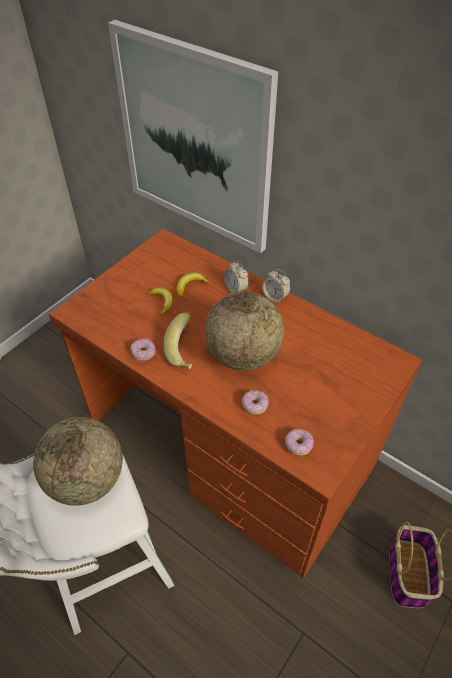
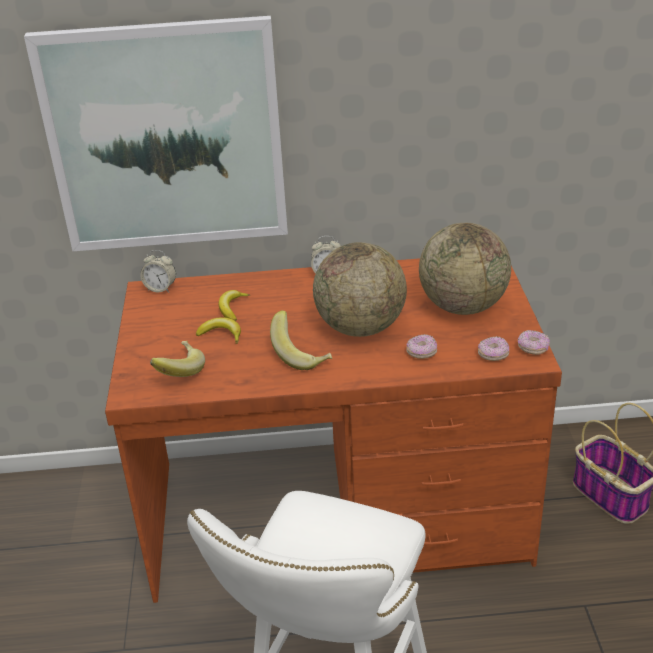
camera: 40 degrees left, 15 degrees down
globe [33,417,123,506] -> globe moved to [419,223,511,315]
donut [131,338,156,361] -> donut moved to [518,330,550,355]
alarm clock [224,261,249,293] -> alarm clock moved to [140,250,176,292]
none -> banana [150,341,205,377]

